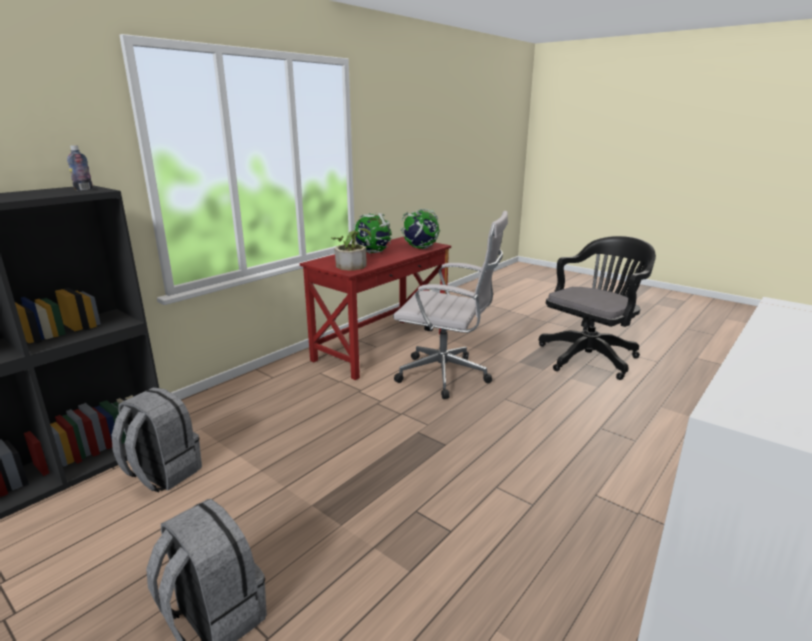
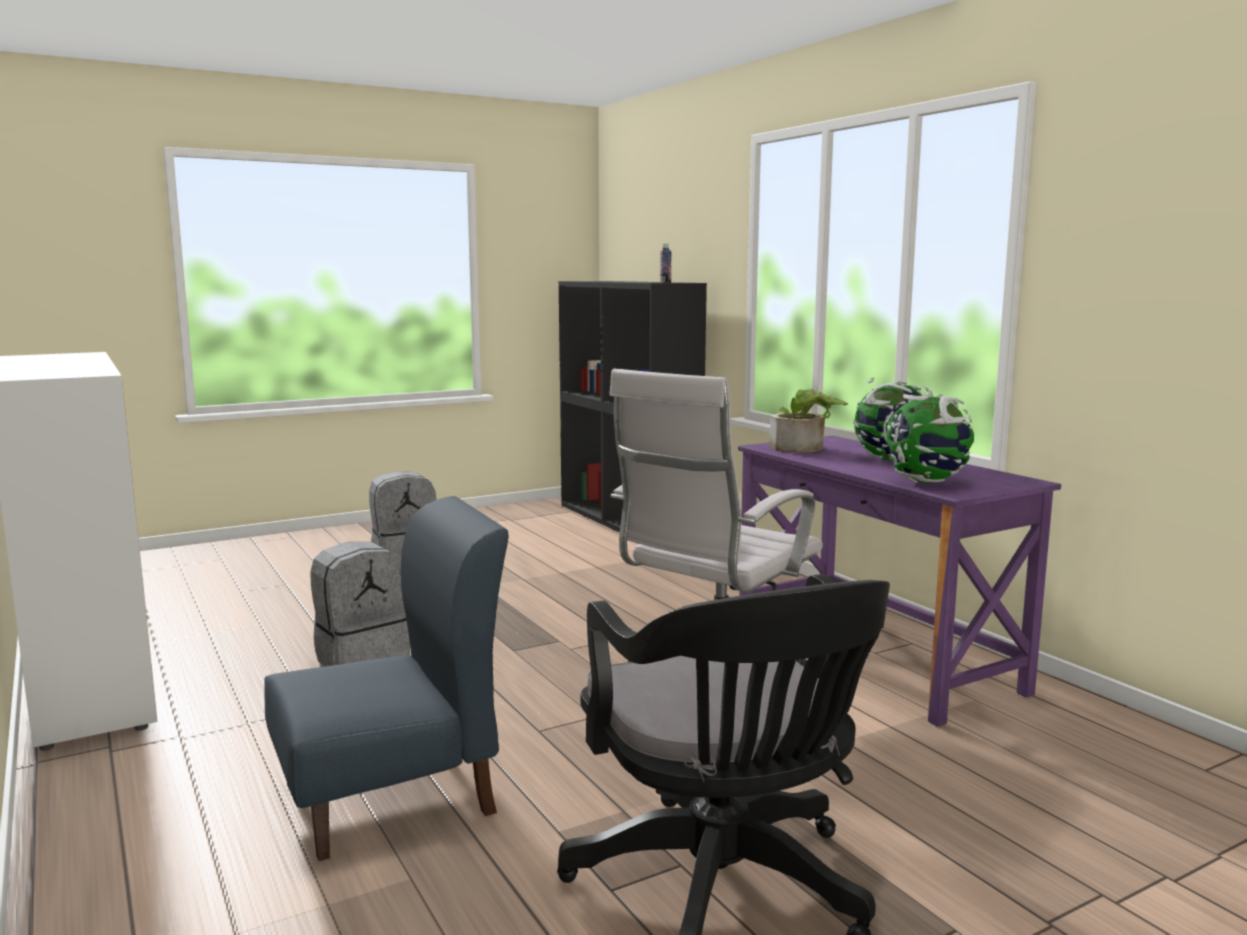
camera: 110 degrees right, 10 degrees down
grey backpack [112,387,202,493] -> grey backpack moved to [310,542,410,666]
red desk [300,237,451,380] -> purple desk [738,436,1061,727]
none -> blue chair [264,496,509,861]

